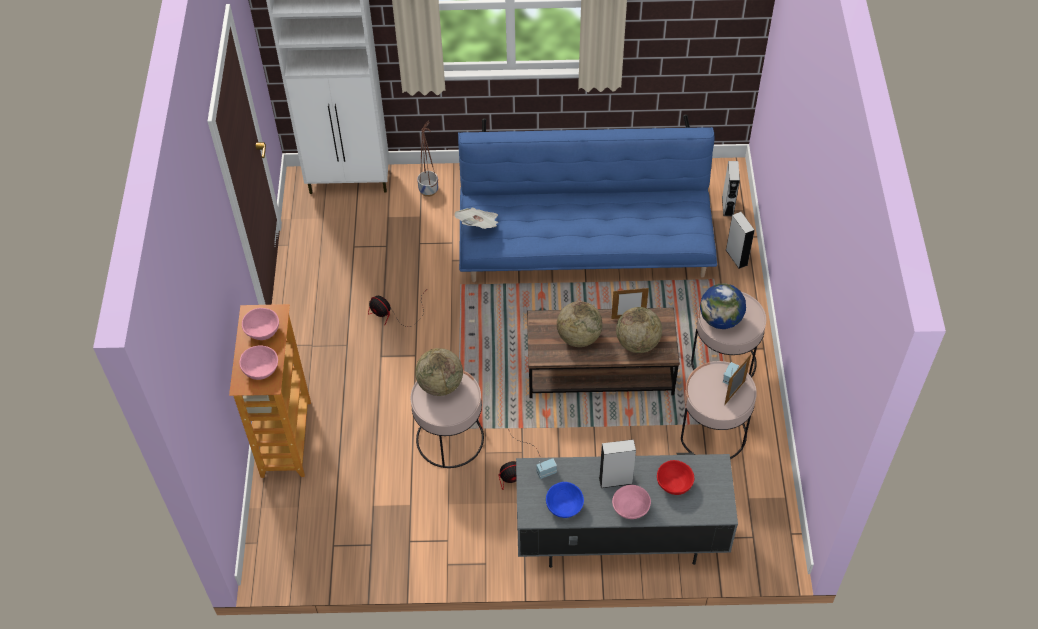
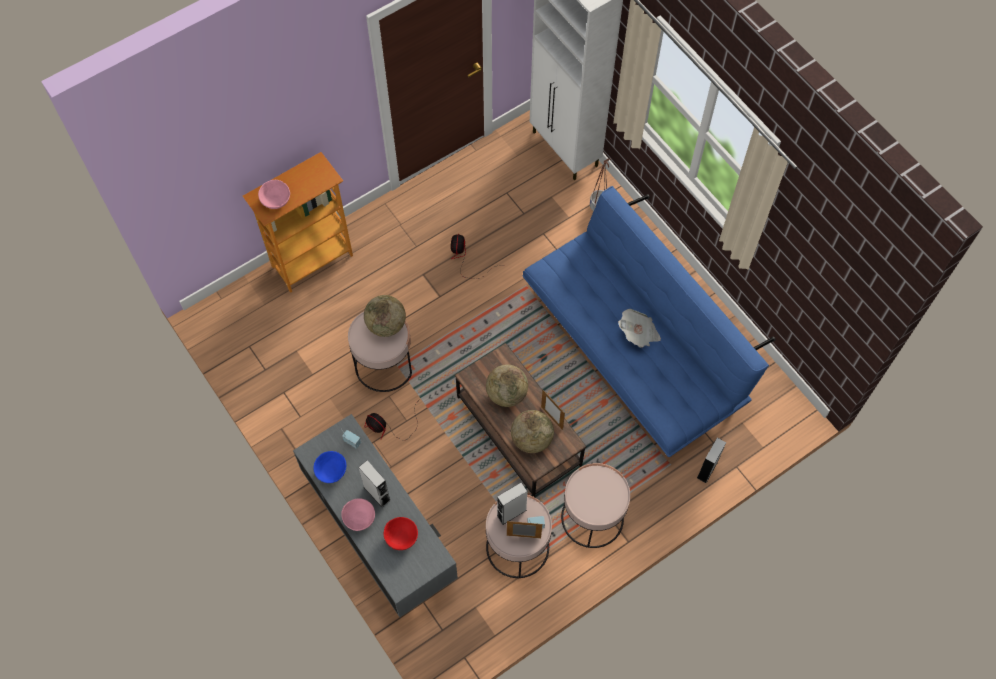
camera: 55 degrees right, 10 degrees up
pink bowl [242,308,279,340] -> none
newspaper [455,207,498,229] -> newspaper moved to [618,309,661,348]
globe [700,283,746,329] -> none
grey speaker [722,161,740,216] -> grey speaker moved to [497,482,527,525]

